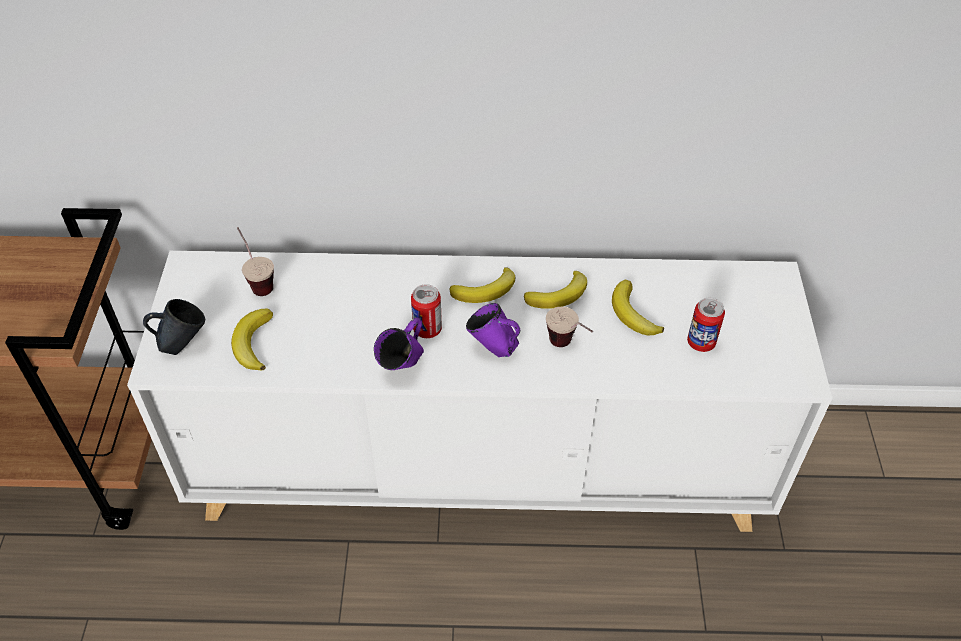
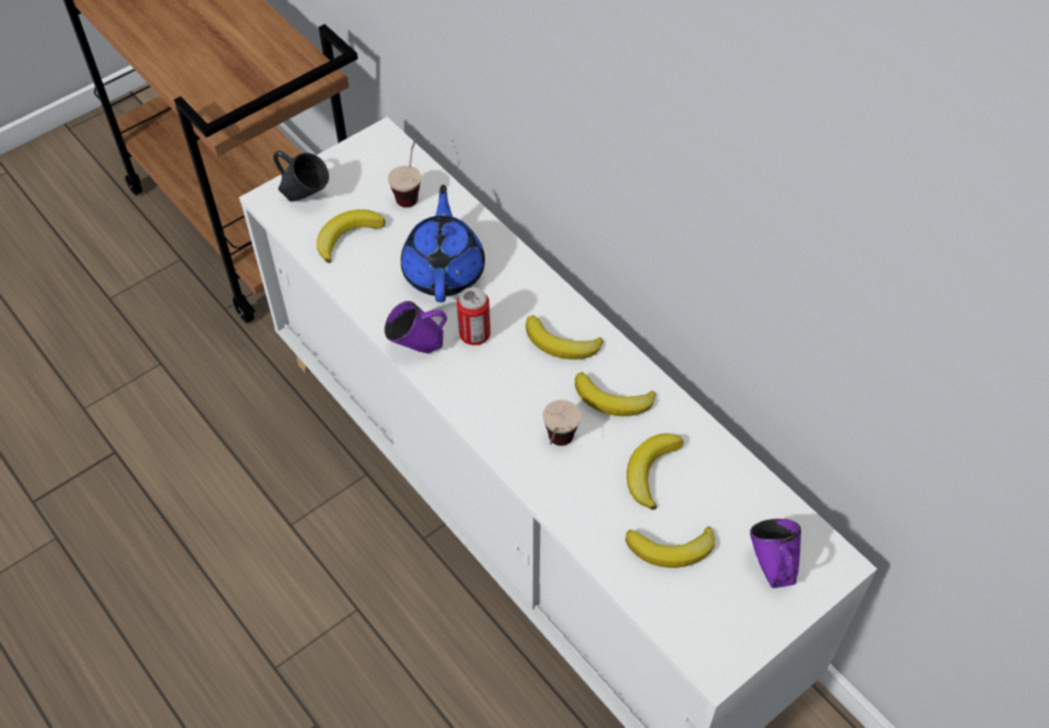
camera: 50 degrees right, 5 degrees up
purple mug [466,303,520,357] -> purple mug moved to [750,519,801,588]
can [687,298,725,352] -> banana [625,526,715,568]
none -> blue teapot [401,185,485,302]

